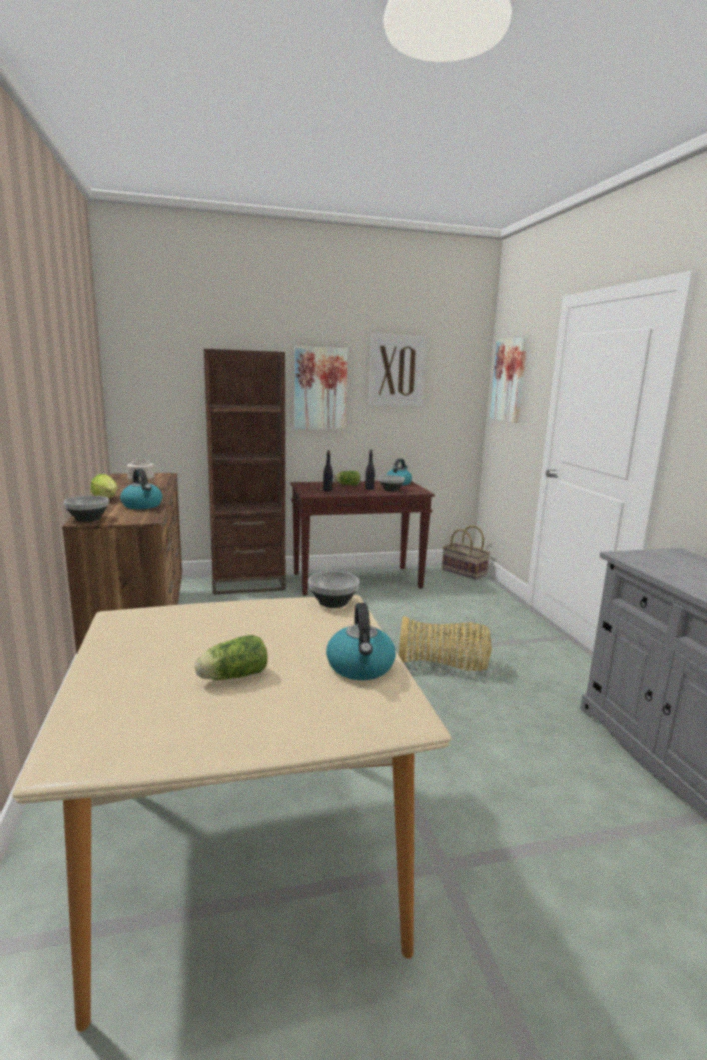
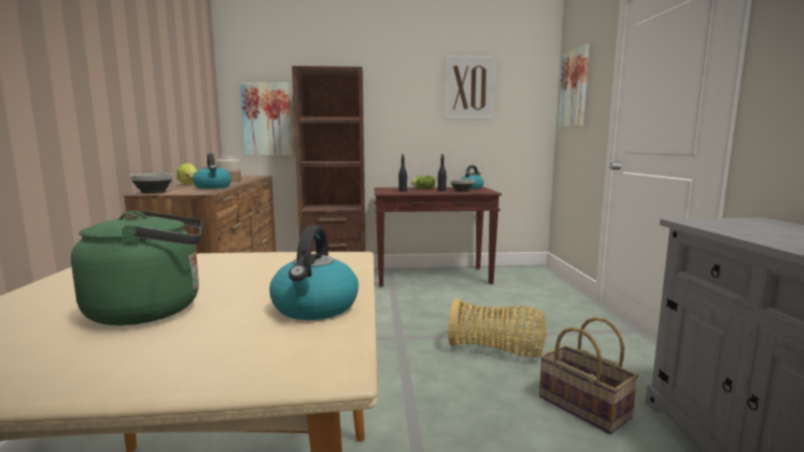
camera: 10 degrees right, 5 degrees down
lettuce [195,635,267,680] -> green kettle [71,211,202,326]
picture [294,346,348,429] -> picture moved to [240,82,292,155]
bowl [308,571,359,608] -> none
basket [442,525,490,580] -> basket moved to [539,317,639,435]

